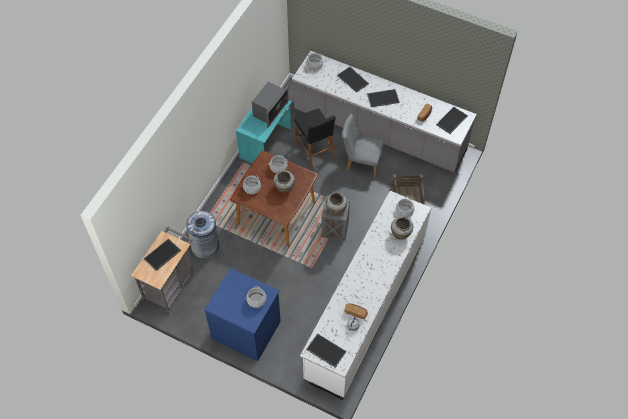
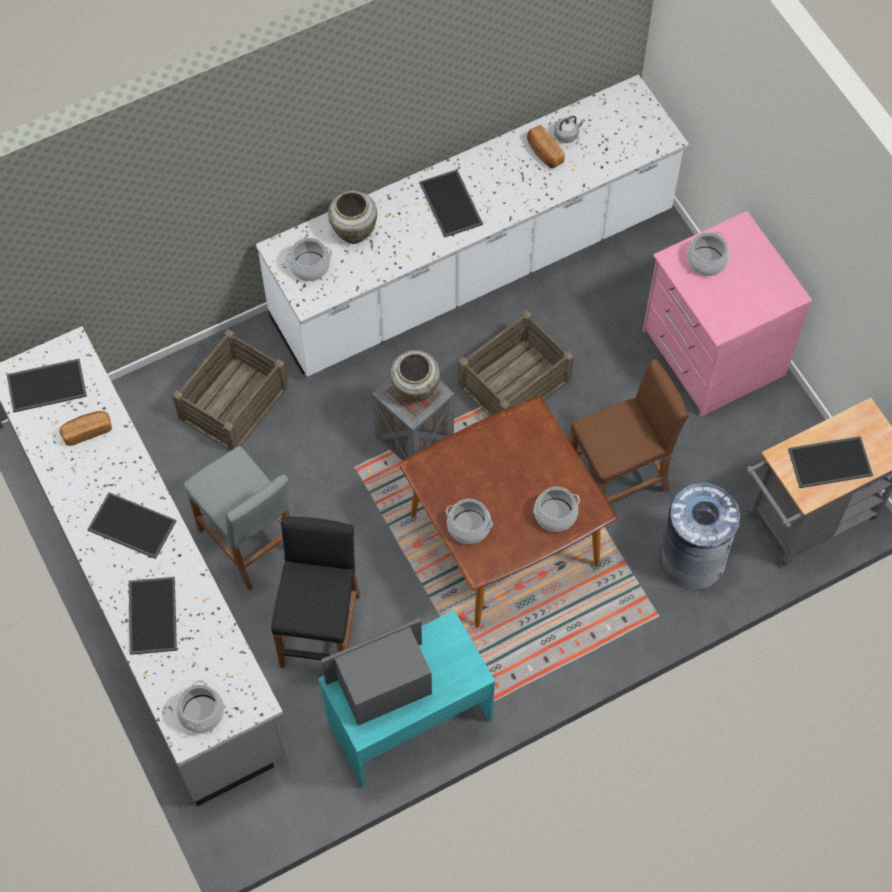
camera: 145 degrees left, 5 degrees up
blue dresser [205,268,281,361] -> pink dresser [642,211,812,417]
beige vase [274,170,295,193] -> none
tray [306,333,346,368] -> tray moved to [419,170,483,238]
grey chair [342,114,384,178] -> grey stool [184,446,290,591]
none -> crate [457,310,574,416]
none -> brown stool [570,359,689,504]

